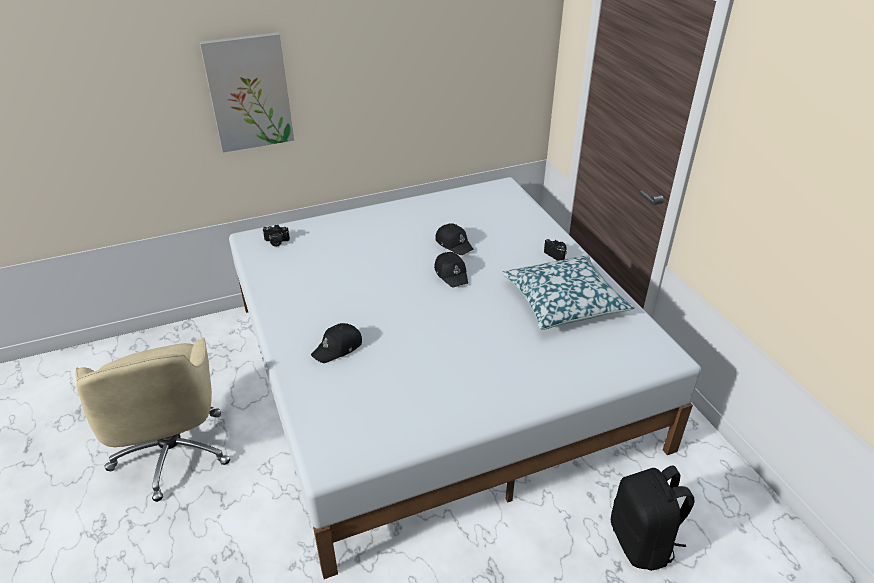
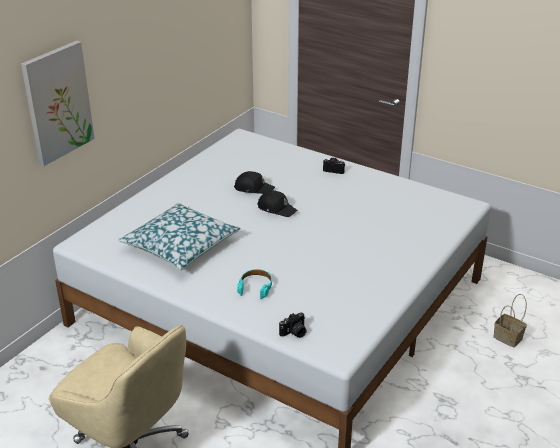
camera: 35 degrees left, 5 degrees down
camera [262,224,290,247] -> camera moved to [279,312,307,338]
black cap [311,323,362,363] -> turquoise headphones [237,269,272,299]
pillow [502,255,635,330] -> pillow moved to [118,203,240,270]
black backpack [611,465,694,571] -> basket [493,294,527,347]

